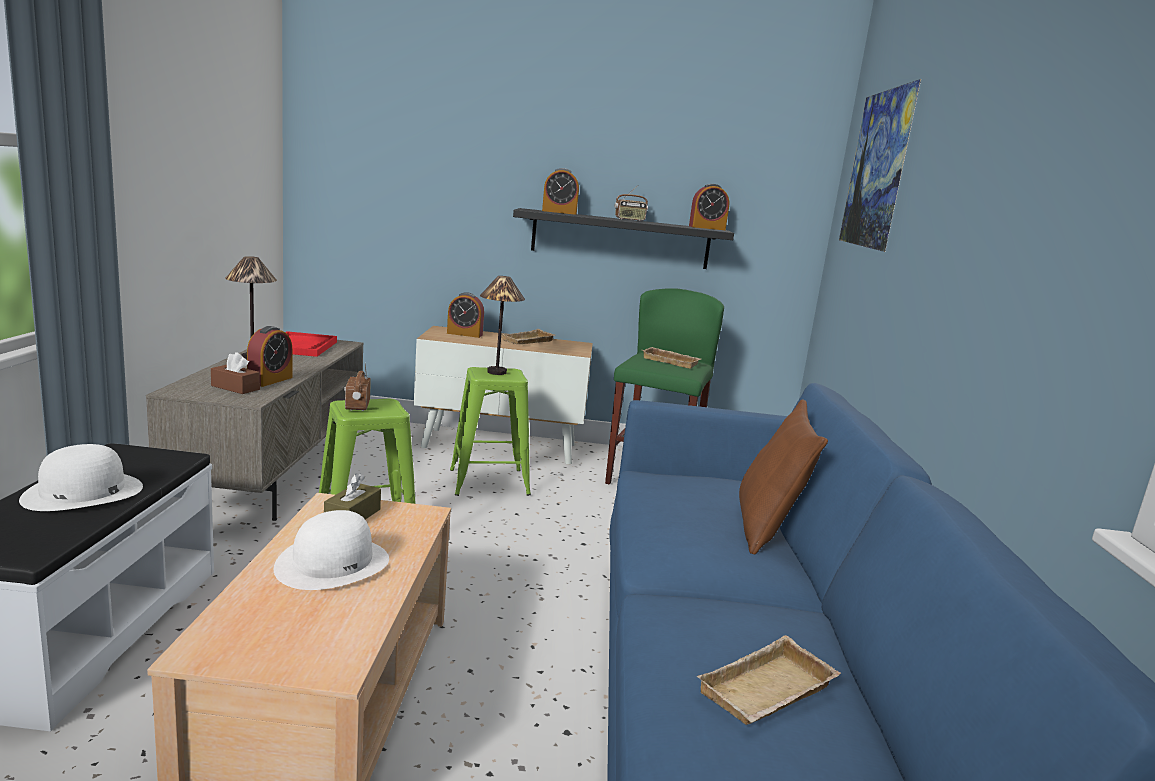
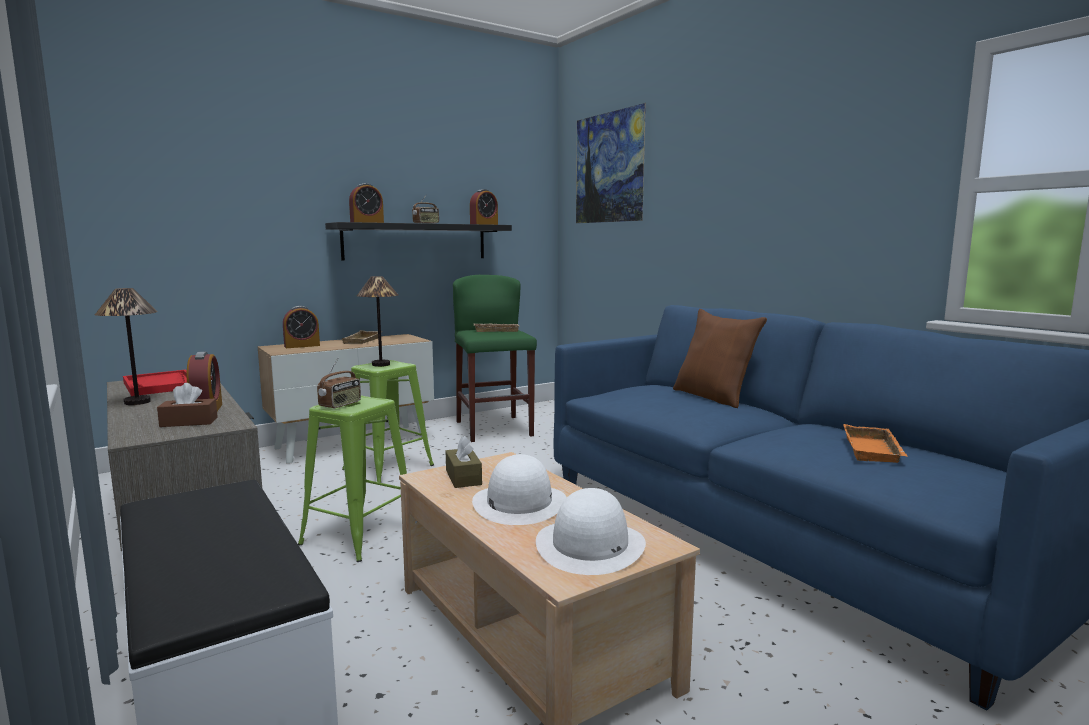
camera: 35 degrees left, 5 degrees down
white hat [19,444,143,511] -> white hat moved to [536,488,646,575]
radio [344,364,371,411] -> radio turned 105 degrees counterclockwise [317,358,361,409]
beige tray [696,635,841,725] -> orange tray [843,424,908,463]

